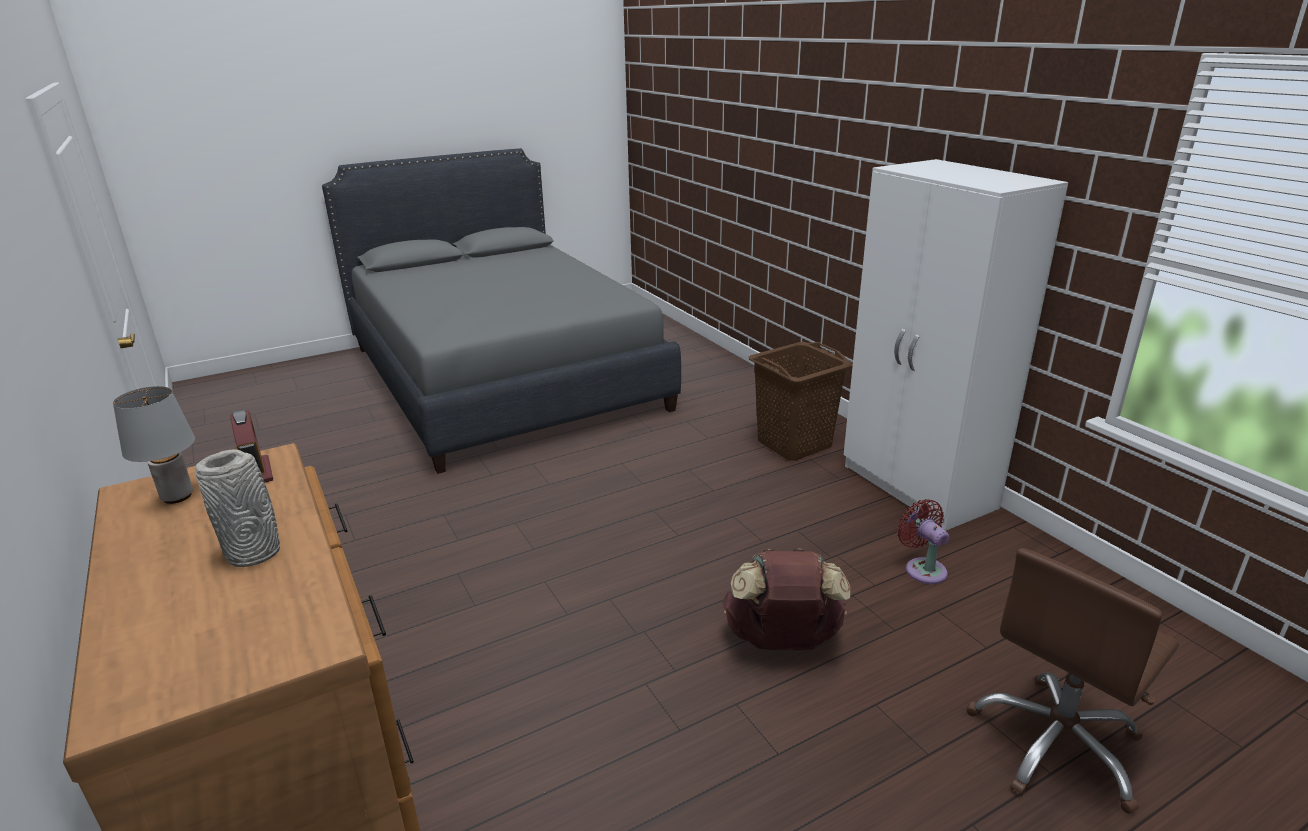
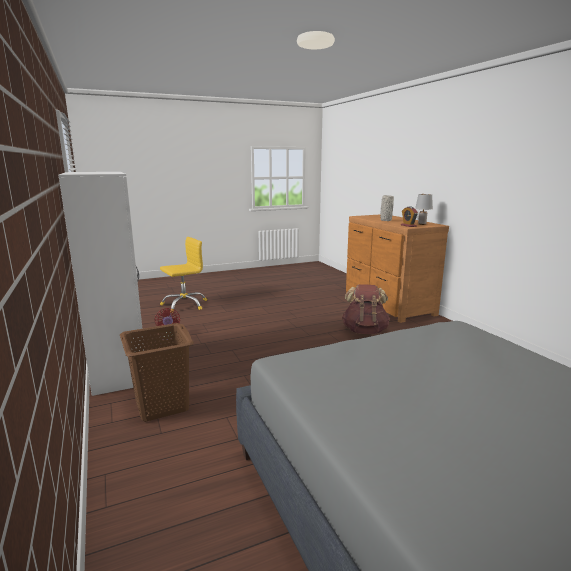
camera: 175 degrees left, 10 degrees down
brown backpack [722,549,850,650] -> brown backpack moved to [342,284,390,334]
brown office chair [967,548,1179,814] -> yellow office chair [160,237,207,313]

